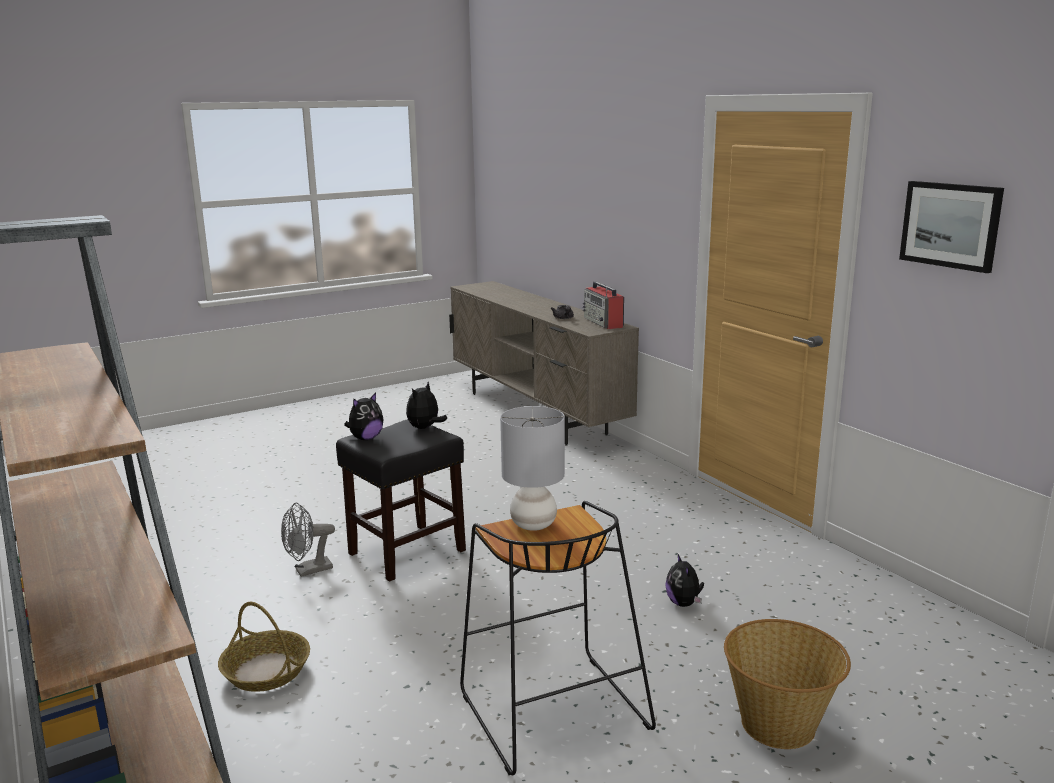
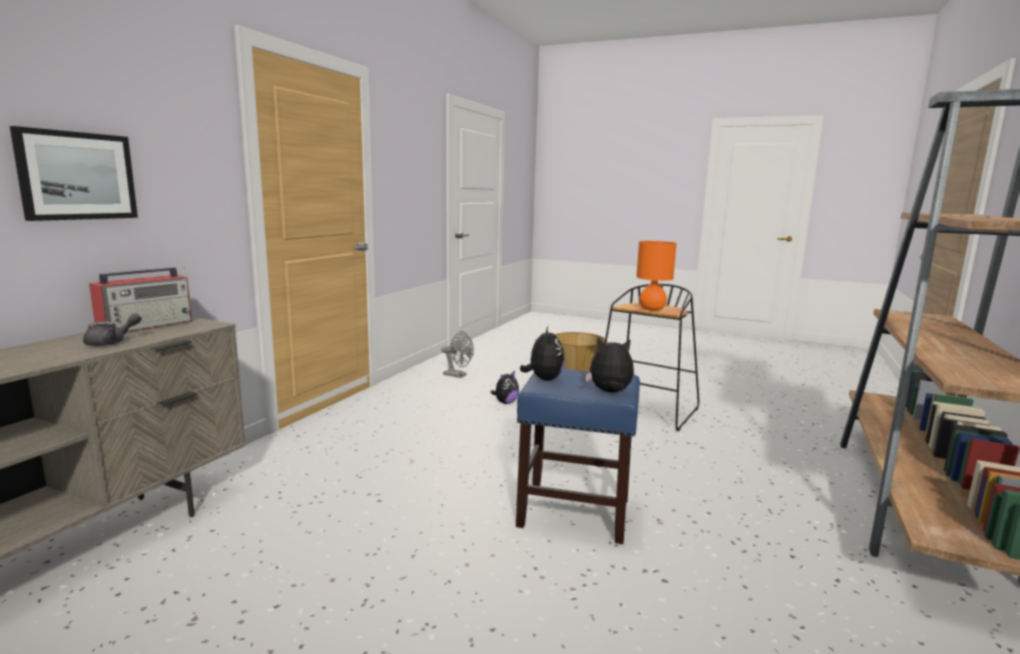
camera: 125 degrees left, 5 degrees down
basket [218,602,310,692] -> none
grey fan [281,502,335,577] -> grey fan moved to [441,331,474,378]
black stool [336,419,466,582] -> blue stool [516,368,640,544]
plush toy [406,382,448,429] -> plush toy turned 90 degrees counterclockwise [520,327,564,381]
grey table lamp [500,406,565,531] -> orange table lamp [636,241,677,310]
picture [899,181,1004,273] -> picture moved to [10,126,138,221]

